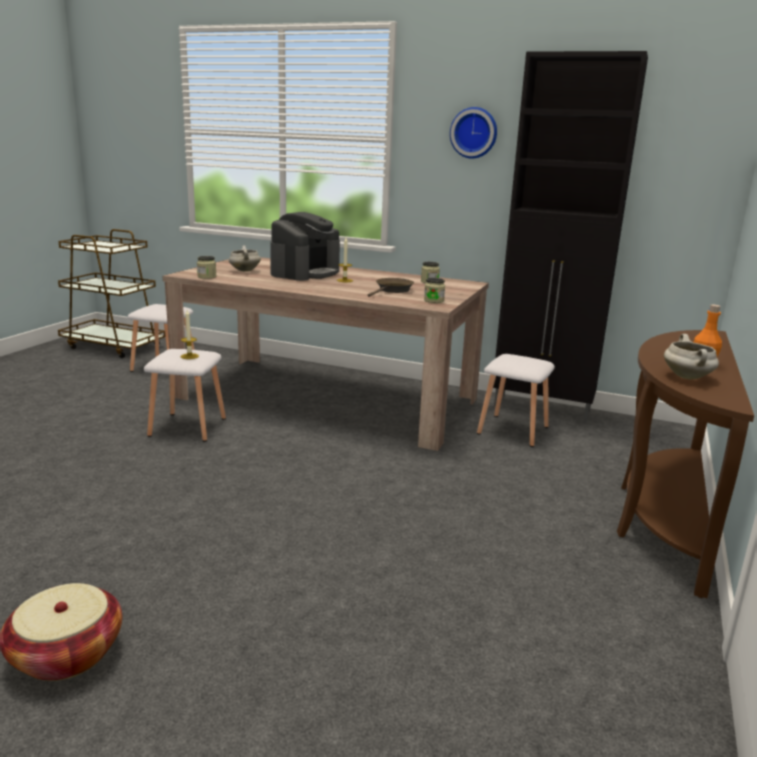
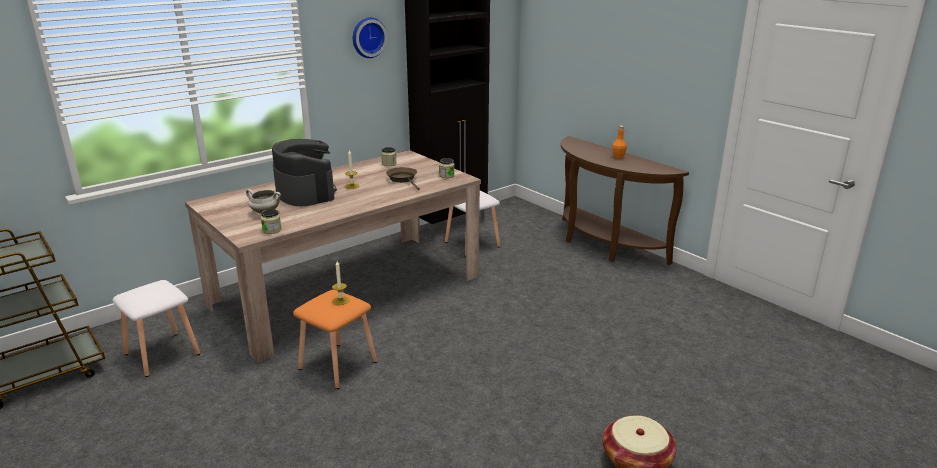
camera: 60 degrees left, 5 degrees up
white stool [144,349,226,442] -> orange stool [293,290,377,389]
white cooking pot [664,334,719,379] -> none

